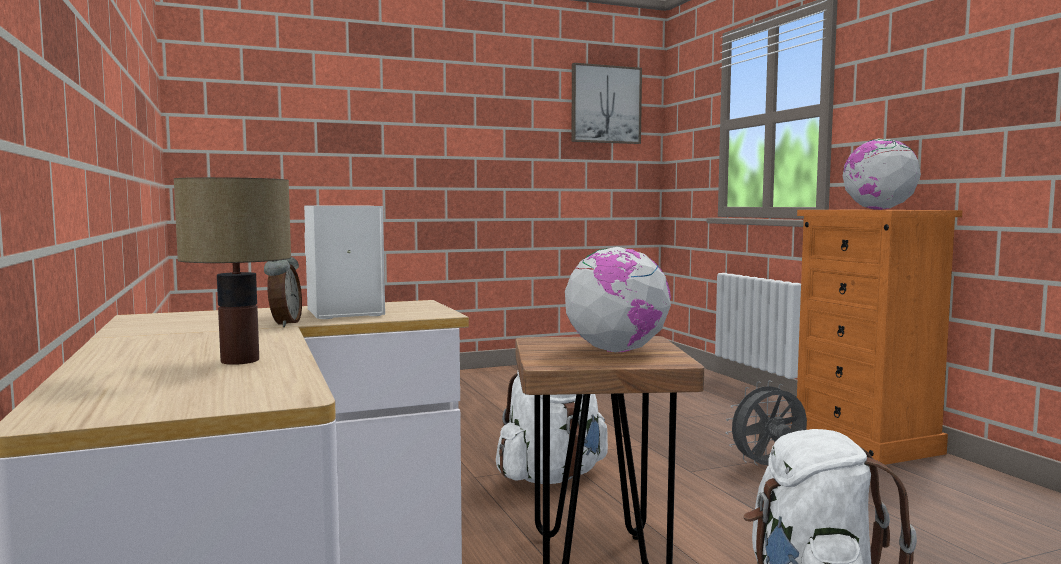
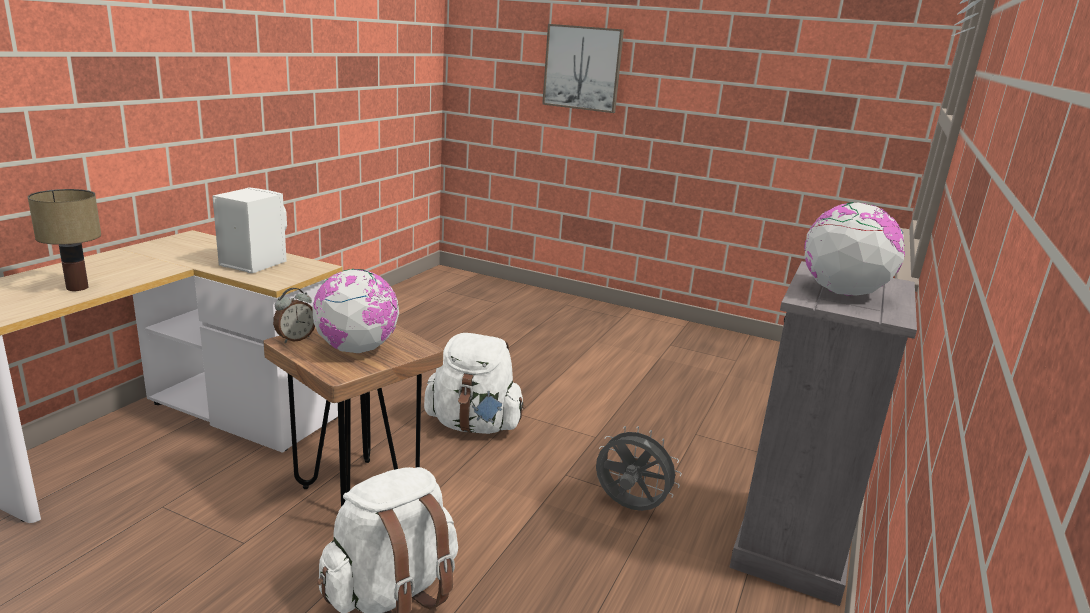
camera: 45 degrees right, 15 degrees up
alarm clock [264,257,302,327] -> alarm clock moved to [273,288,315,343]
picture [571,63,642,144] -> picture moved to [542,24,624,113]
orange dresser [791,210,963,465] -> grey dresser [729,261,917,606]

